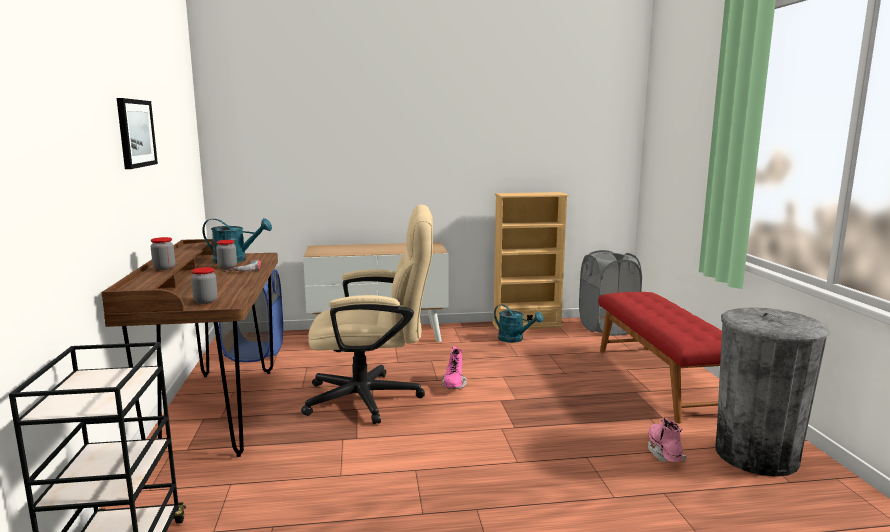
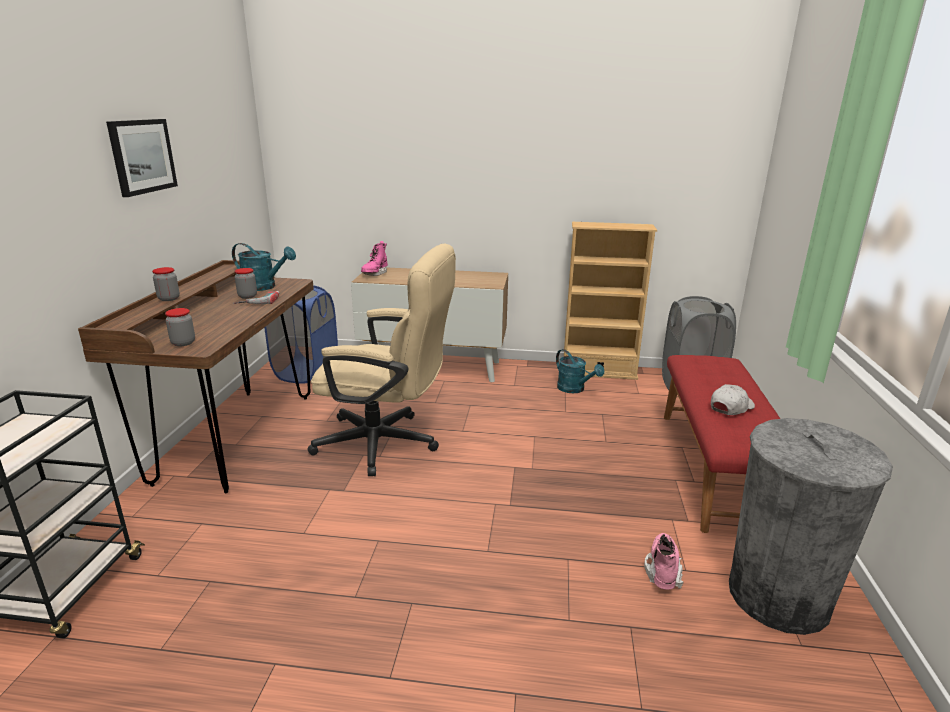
camera: 15 degrees right, 10 degrees up
pink boot [442,346,467,389] -> pink boot moved to [361,241,388,276]
none -> white cap [711,384,755,415]

